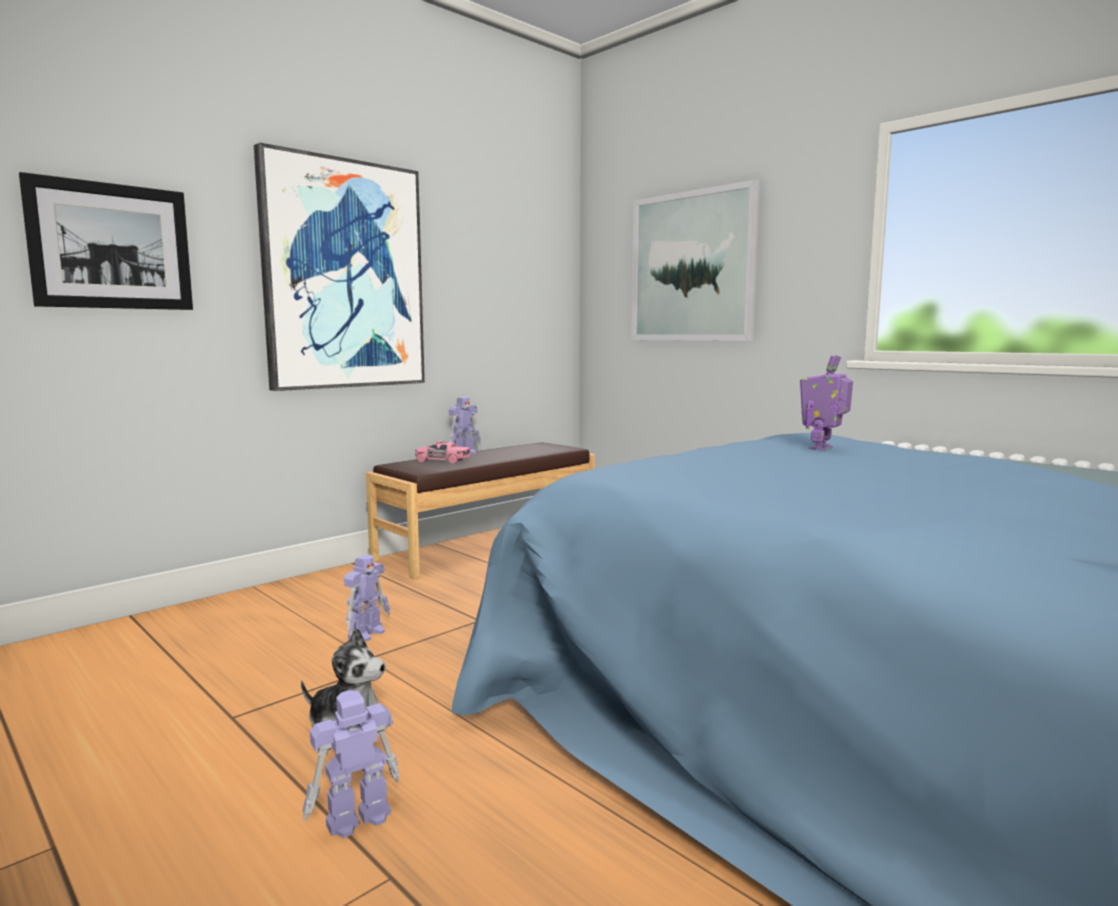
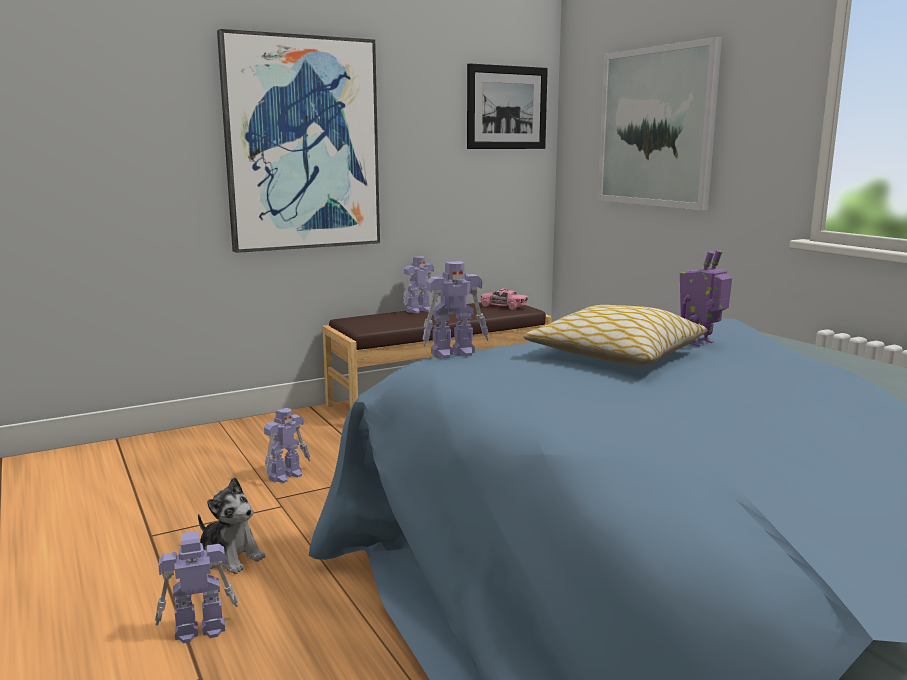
camera: 15 degrees right, 5 degrees up
picture [19,172,193,310] -> picture moved to [467,63,548,149]
pink toy car [415,441,471,464] -> pink toy car moved to [480,289,529,310]
none -> toy robot [423,261,489,358]
none -> pillow [523,305,707,365]

